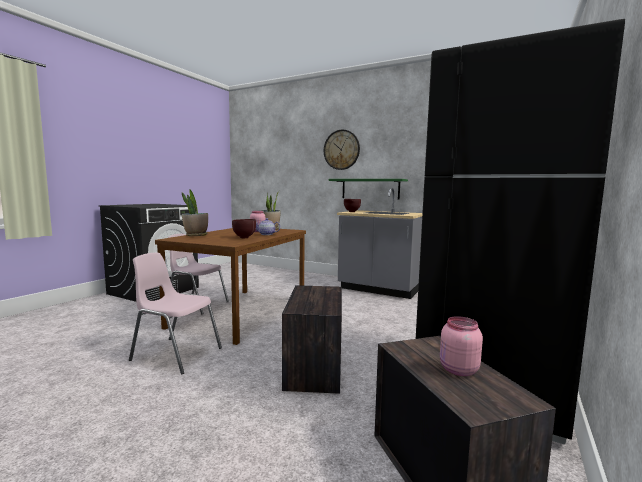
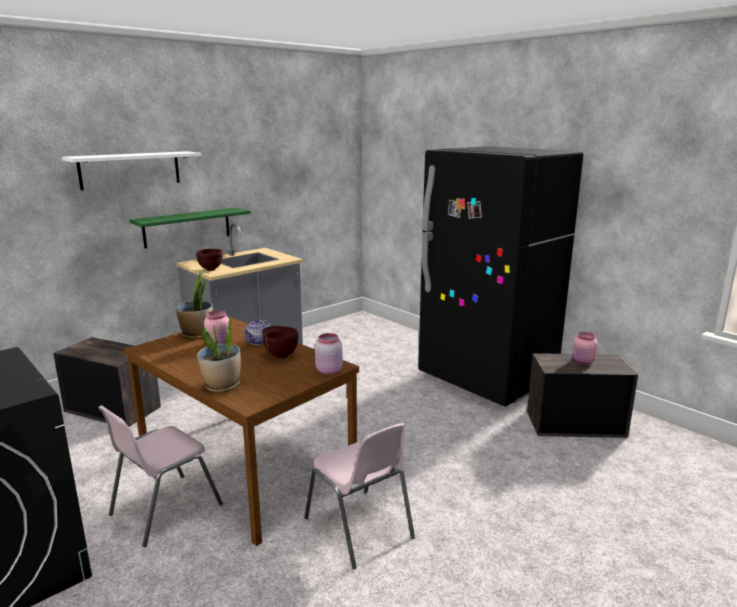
camera: 70 degrees left, 10 degrees up
pink chair [129,253,222,375] -> pink chair turned 75 degrees counterclockwise [304,423,415,569]
crate [282,285,342,394] -> crate moved to [53,337,161,427]
wall clock [324,130,360,170] -> white shelf [62,151,201,190]
none -> pink jar [315,333,343,374]

